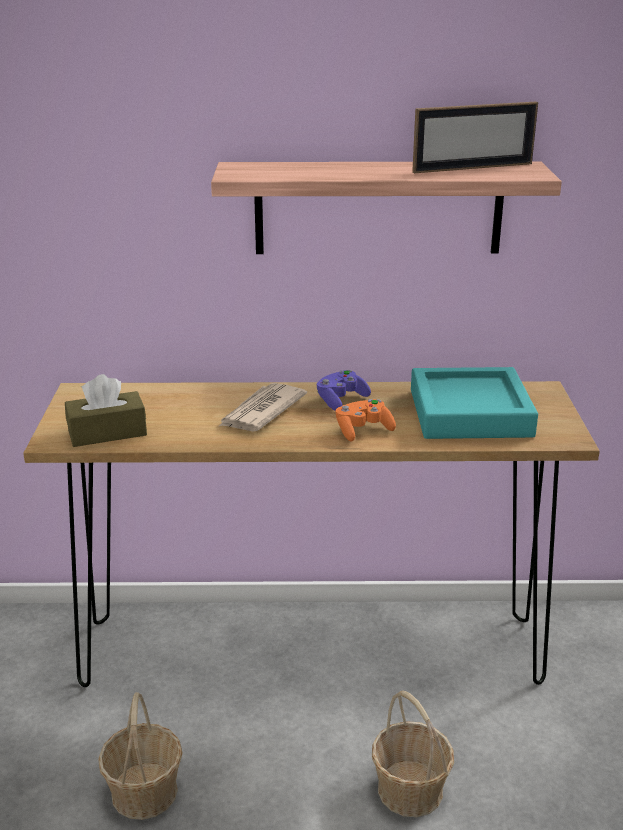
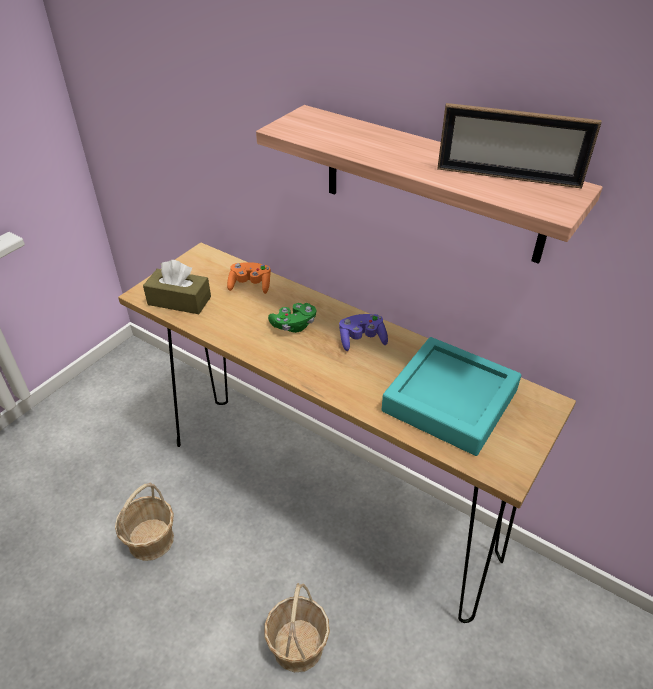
camera: 35 degrees right, 15 degrees up
newspaper [219,383,307,431] -> green game controller [268,303,316,333]
orange game controller [336,399,396,441] -> orange game controller moved to [227,262,271,294]

